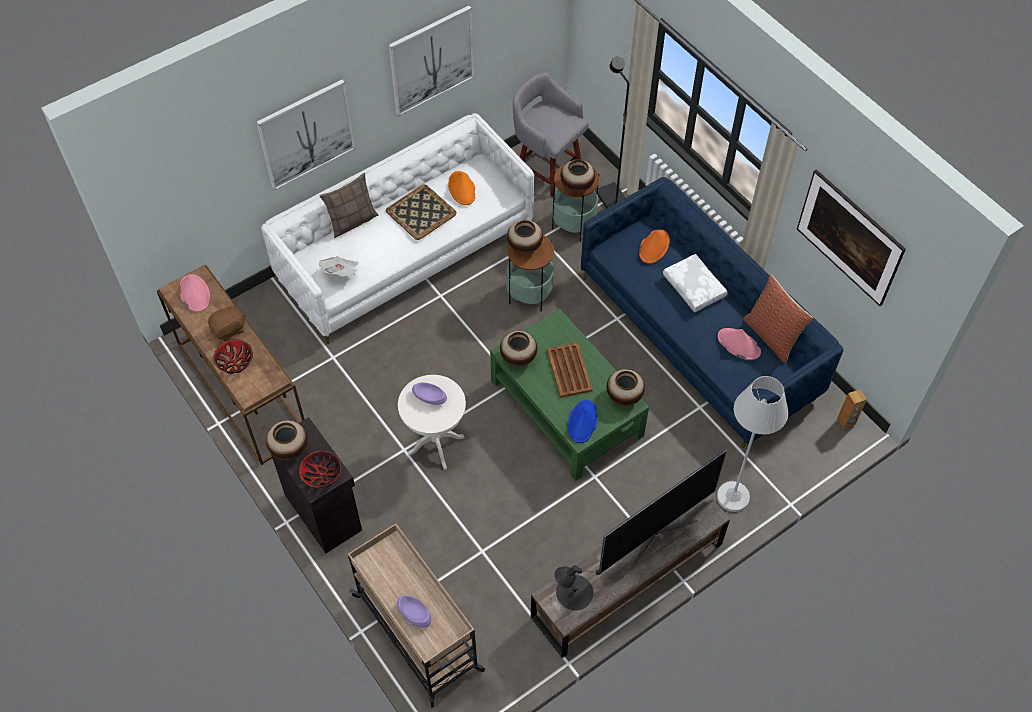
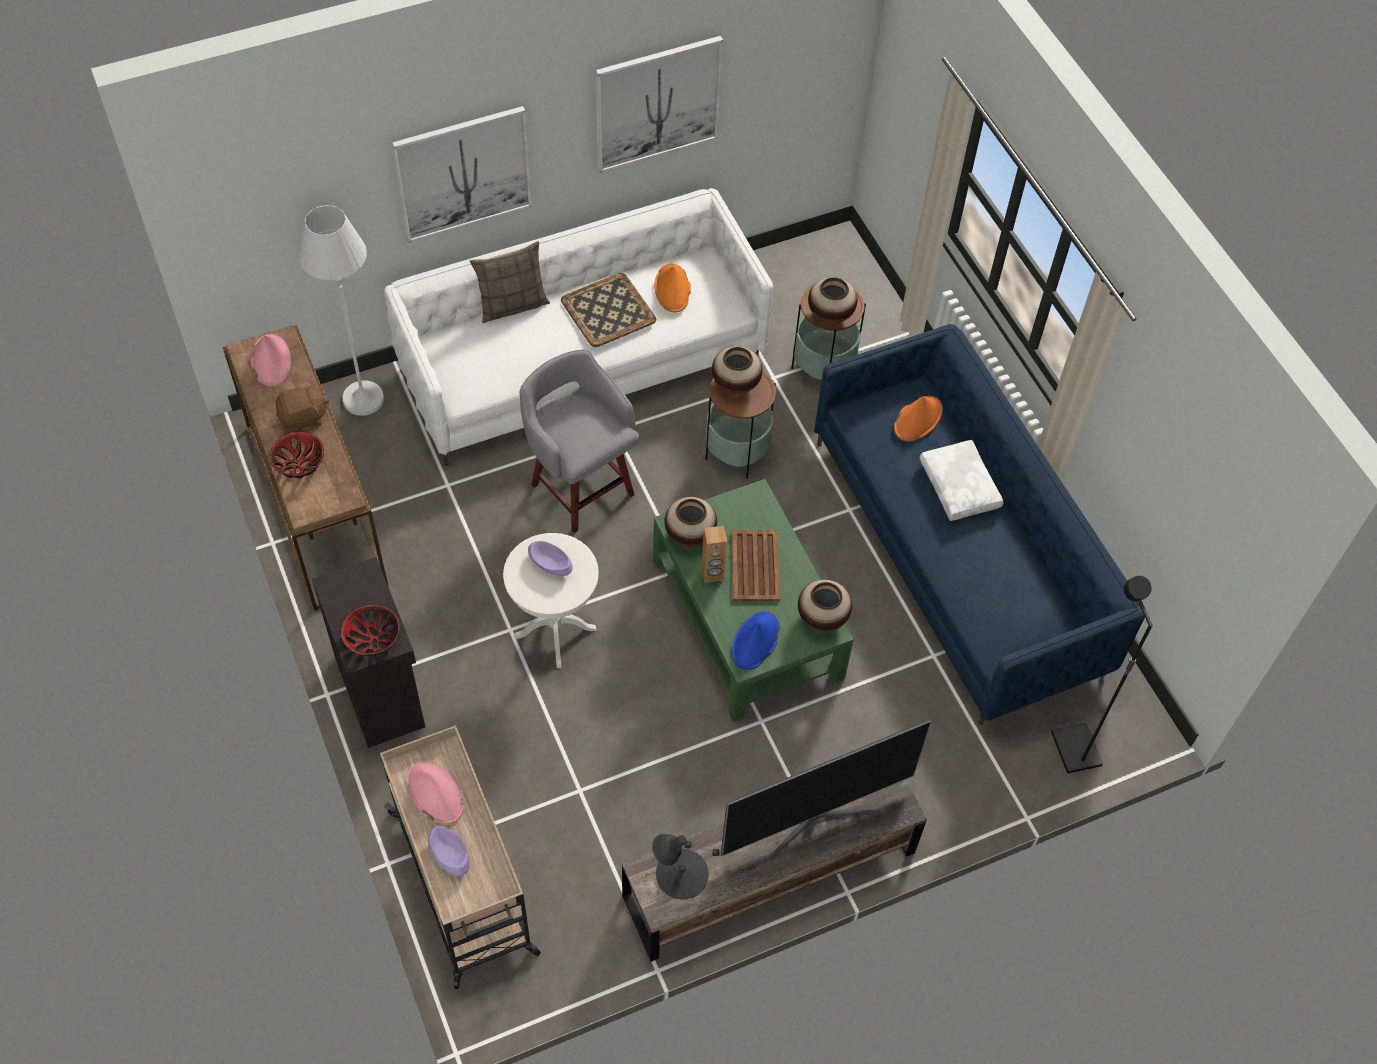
camera: 10 degrees right, 0 degrees up
vase [266,420,308,460] -> none
newspaper [319,256,358,277] -> none
grey stool [513,72,589,197] -> grey stool moved to [519,350,639,533]
black floor lamp [595,56,630,208] -> black floor lamp moved to [1051,576,1153,774]
white floor lamp [717,376,788,512] -> white floor lamp moved to [299,205,384,416]
pink hat [718,328,761,360] -> pink hat moved to [407,762,464,824]
pillow [743,275,814,363] -> none
picture [797,169,906,306] -> none
brown speaker [837,389,867,429] -> brown speaker moved to [701,526,727,583]

